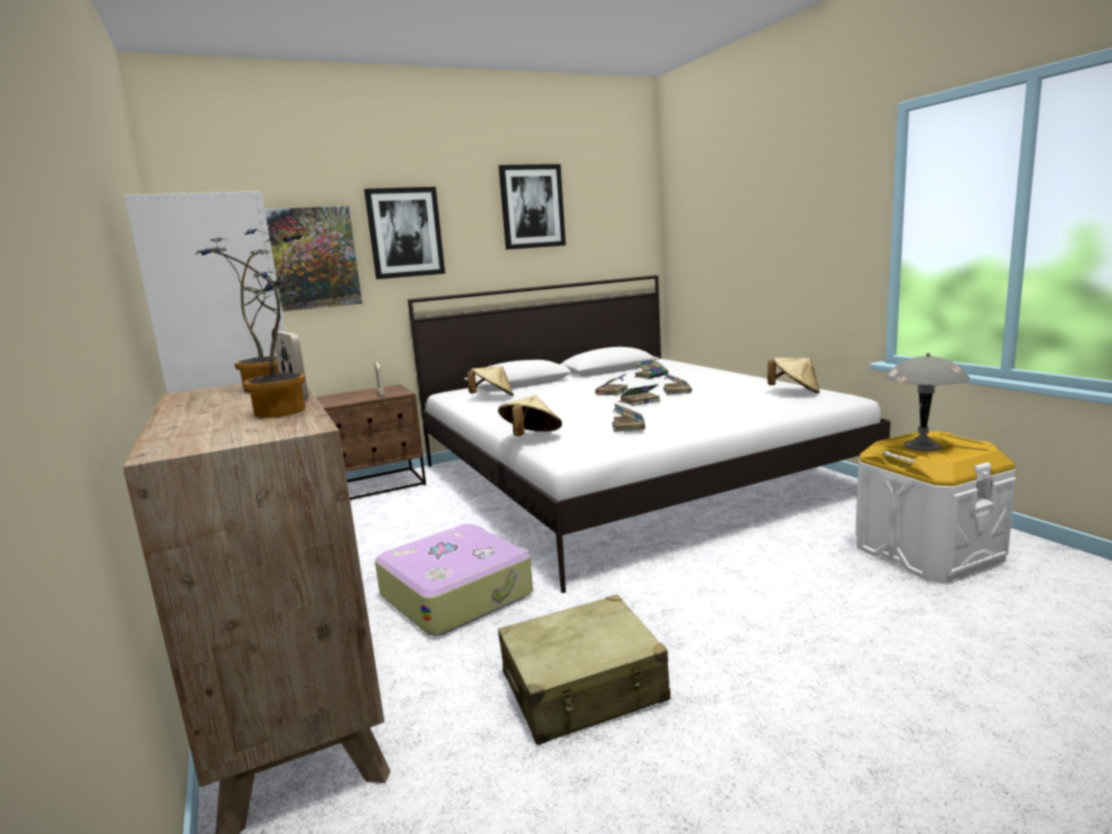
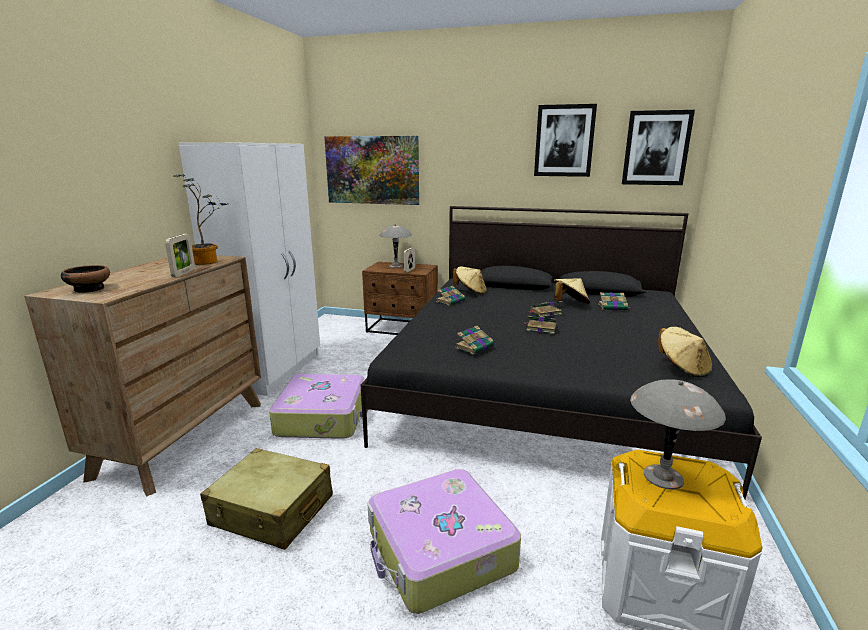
camera: 40 degrees right, 5 degrees up
potted plant [195,229,306,418] -> none
picture [364,187,445,279] -> picture moved to [622,110,695,185]
white bed [408,275,891,593] -> black bed [361,206,762,499]
beige hat [498,395,562,436] -> beige hat moved to [554,278,590,304]
book [663,373,692,395] -> book moved to [436,286,465,306]
none -> bowl [61,265,110,293]
none -> suitcase [368,469,521,614]
none -> grey table lamp [379,224,412,268]

